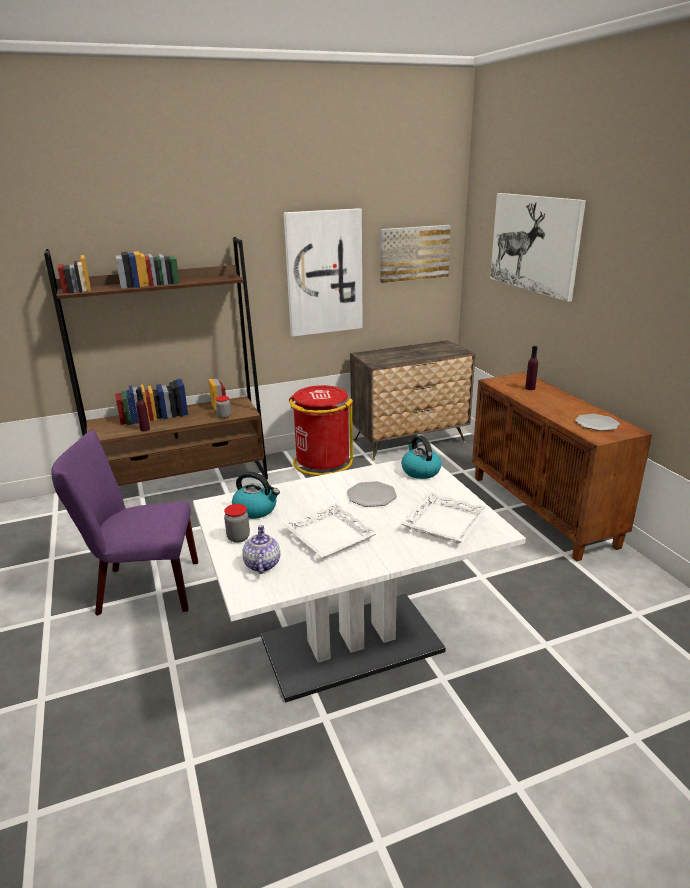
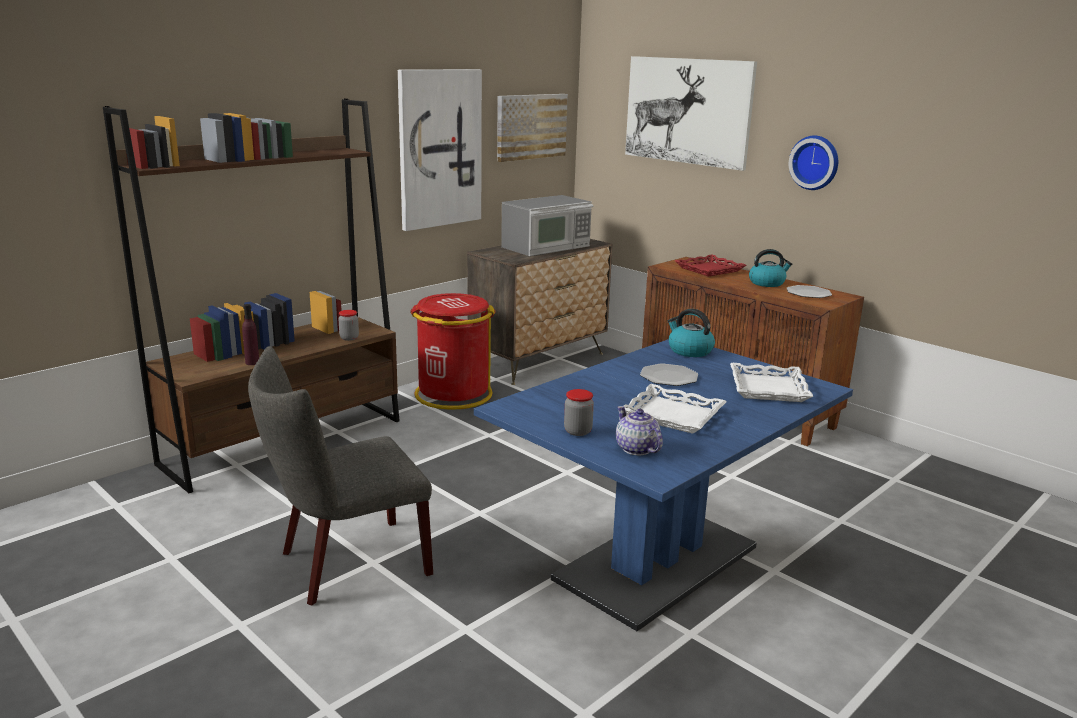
camera: 25 degrees left, 5 degrees down
purple chair [51,430,198,616] -> grey chair [248,346,433,606]
white dining table [193,459,526,702] -> blue dining table [474,339,853,631]
kettle [232,471,280,519] -> kettle moved to [749,249,792,287]
purple bottle [525,346,538,390] -> red tray [675,255,747,277]
none -> microwave [501,195,594,256]
none -> wall clock [789,135,838,190]

